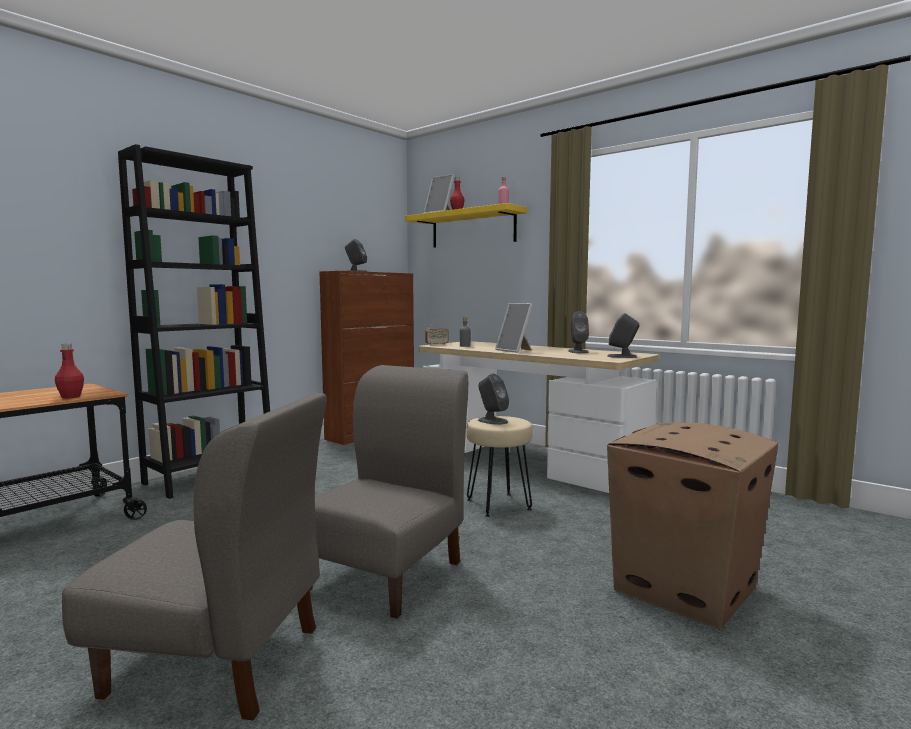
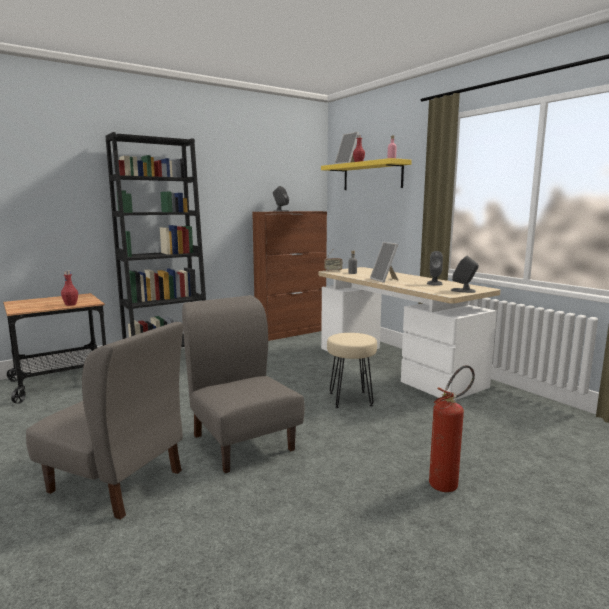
camera: 15 degrees right, 5 degrees up
grey chair [310,365,468,619] -> grey chair turned 75 degrees counterclockwise [182,295,305,473]
grey speaker [478,374,509,425] -> none
cardboard box [607,422,778,630] -> fire extinguisher [429,365,475,492]

